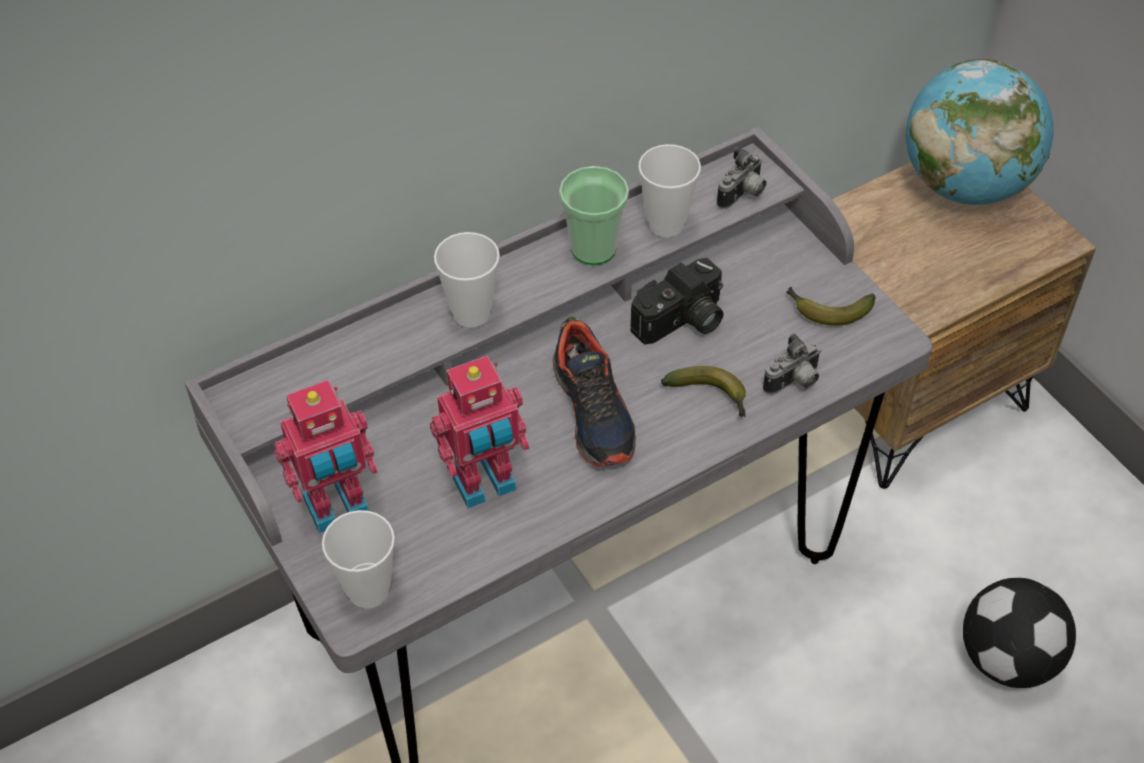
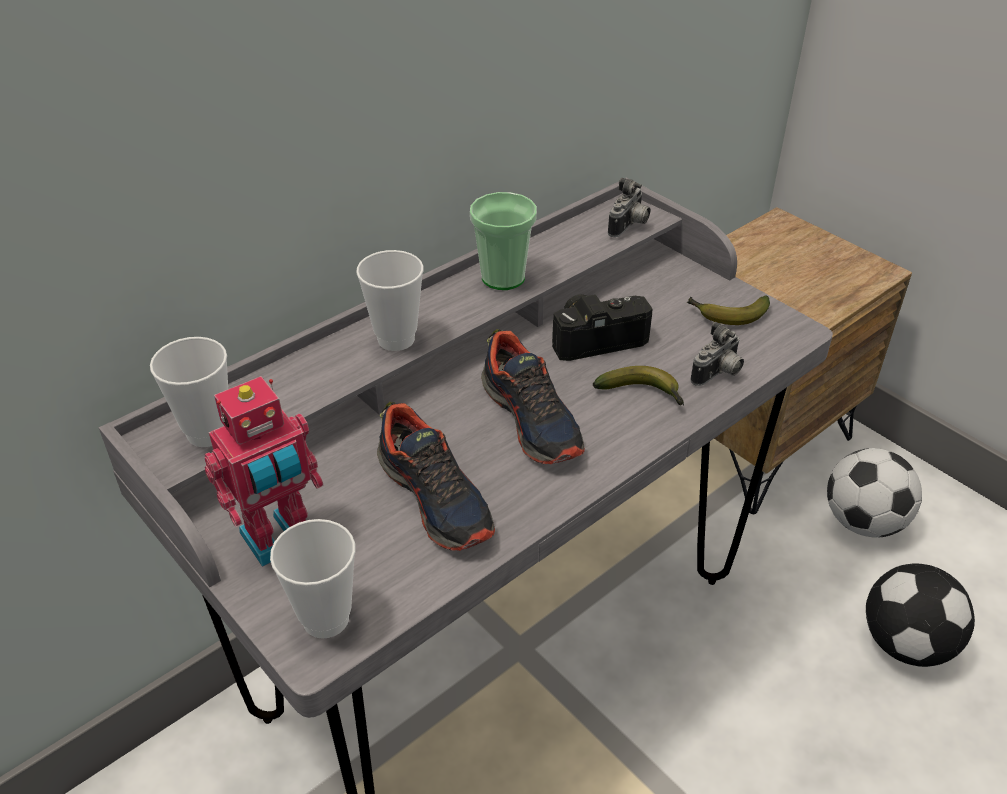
camera: 10 degrees left, 10 degrees down
toy robot [430,356,530,508] -> shoe [377,402,495,551]
camera [630,258,724,345] -> camera turned 150 degrees counterclockwise [552,294,653,361]
cup [638,144,701,237] -> cup moved to [150,337,228,447]
globe [906,59,1053,205] -> none
none -> football [827,448,922,538]

